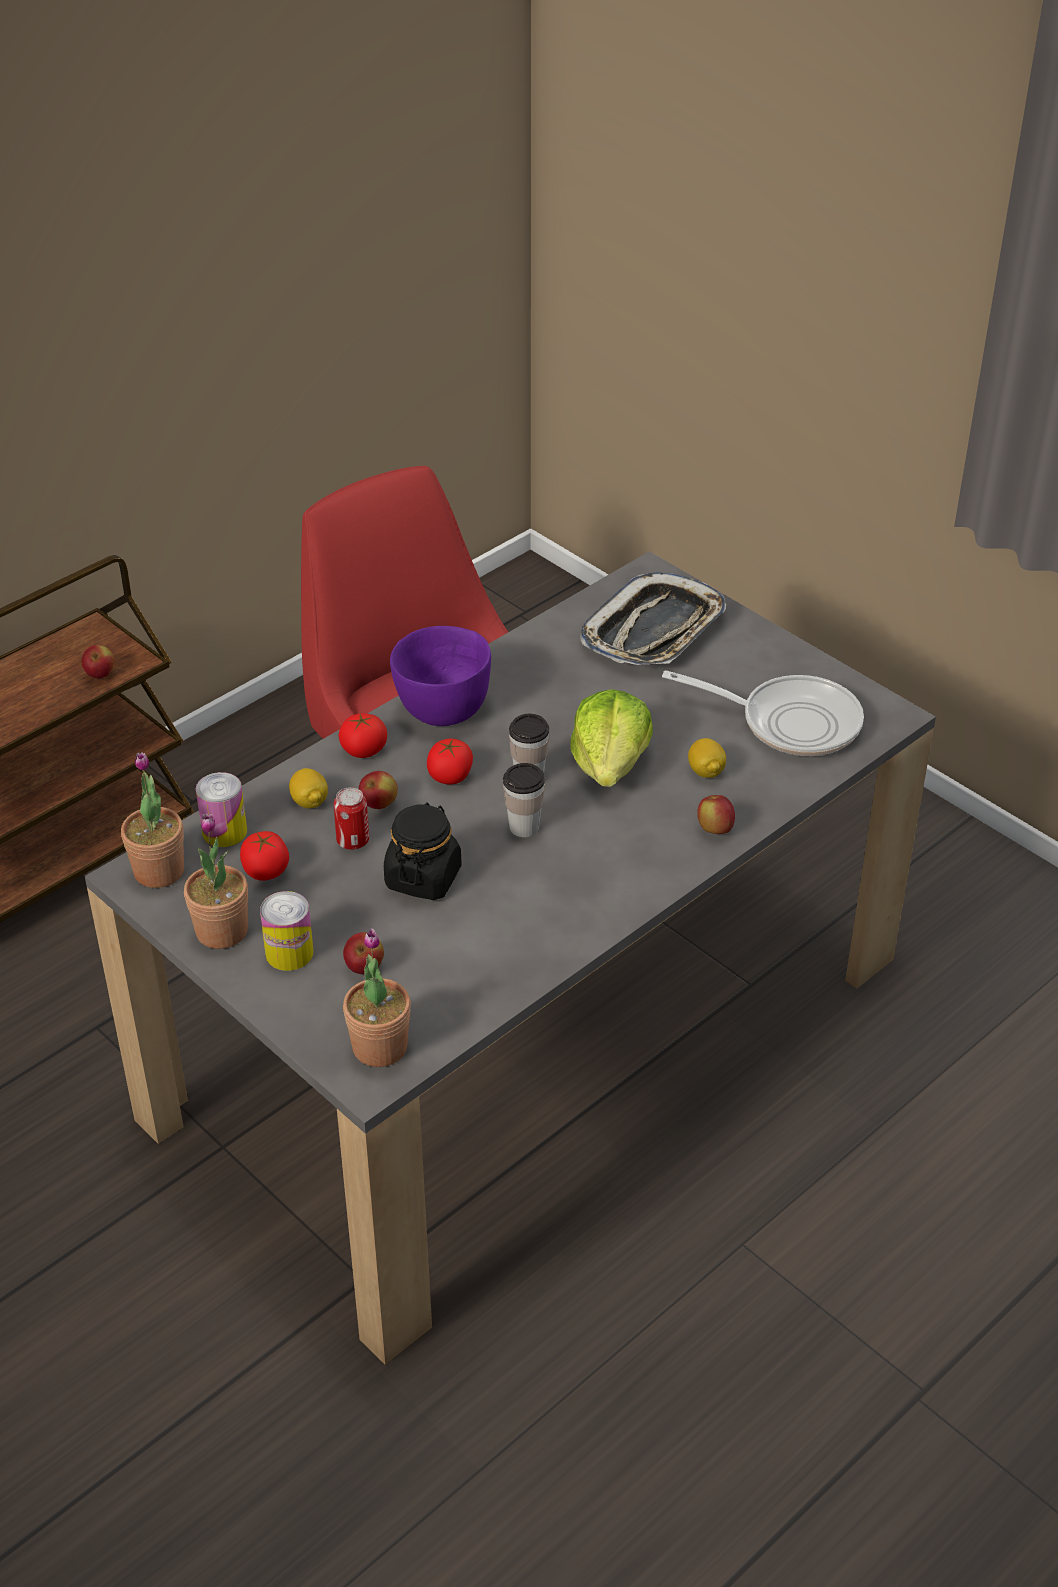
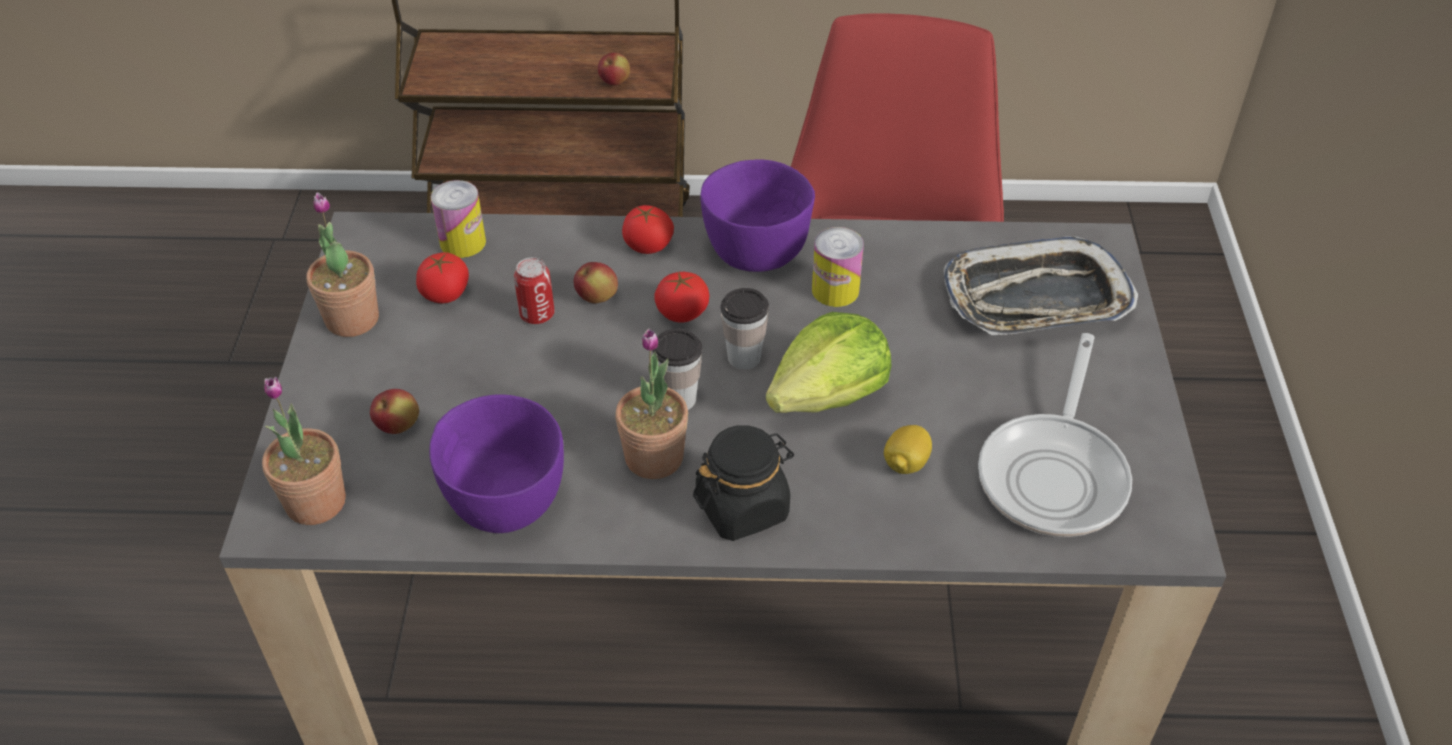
camera: 45 degrees right, 5 degrees up
potted plant [121,752,184,888] -> potted plant moved to [615,329,688,479]
can [260,891,313,971] -> can moved to [812,227,864,307]
lemon [289,768,328,808] -> none
black jar [384,802,462,900] -> black jar moved to [693,425,794,541]
frying pan [662,670,864,756] -> frying pan turned 45 degrees clockwise [978,333,1132,537]
apple [697,795,735,834] -> none
none -> purple bowl [430,394,564,533]

